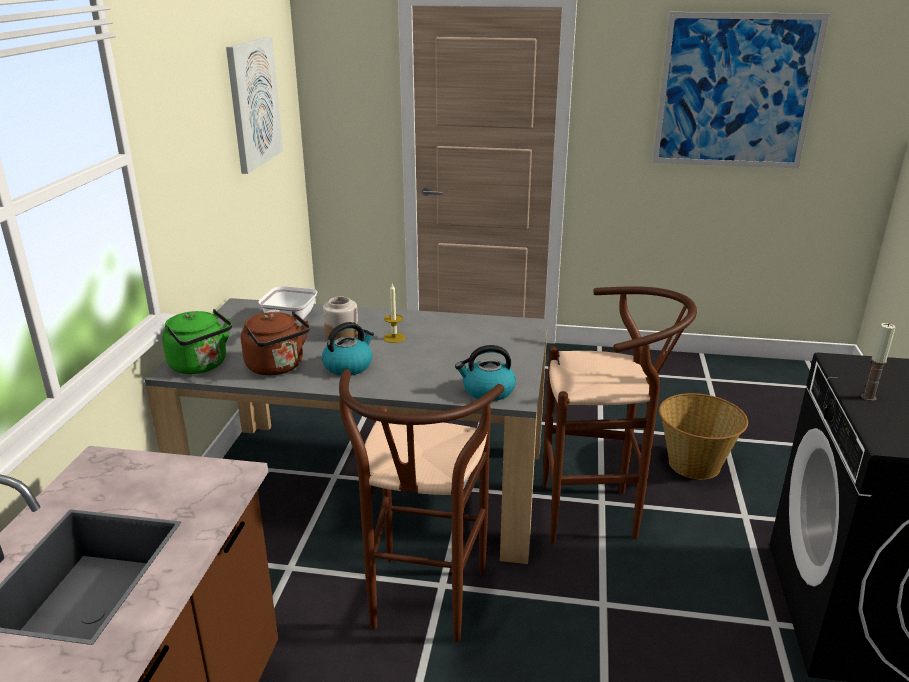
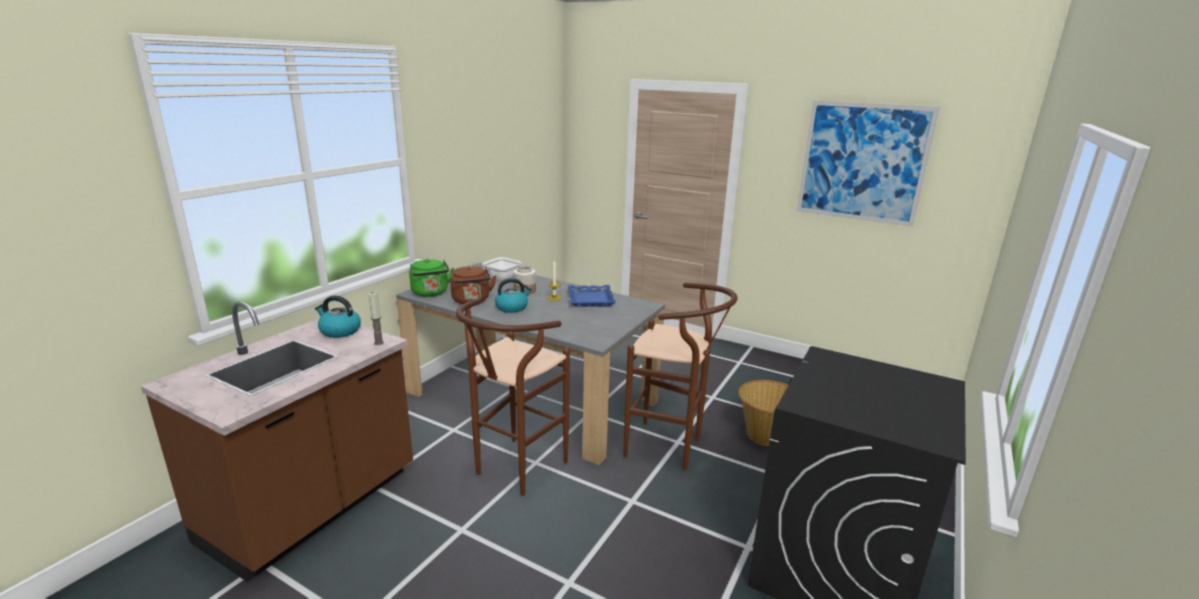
camera: 20 degrees right, 5 degrees down
picture [226,37,283,174] -> none
kettle [455,345,516,401] -> kettle moved to [315,296,361,338]
candle [861,323,896,401] -> candle moved to [368,292,384,345]
none -> blue tray [568,285,616,307]

